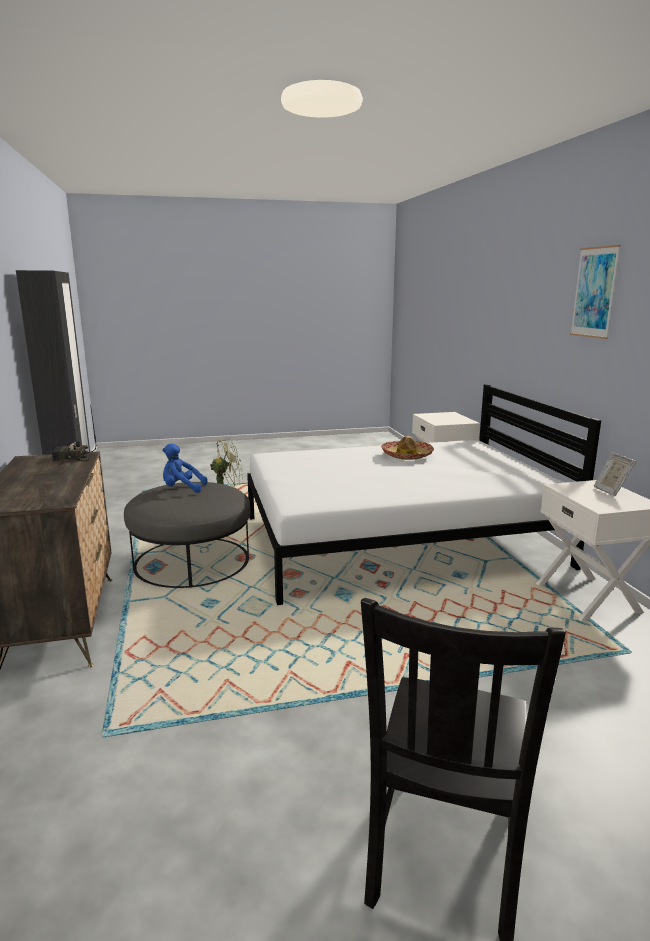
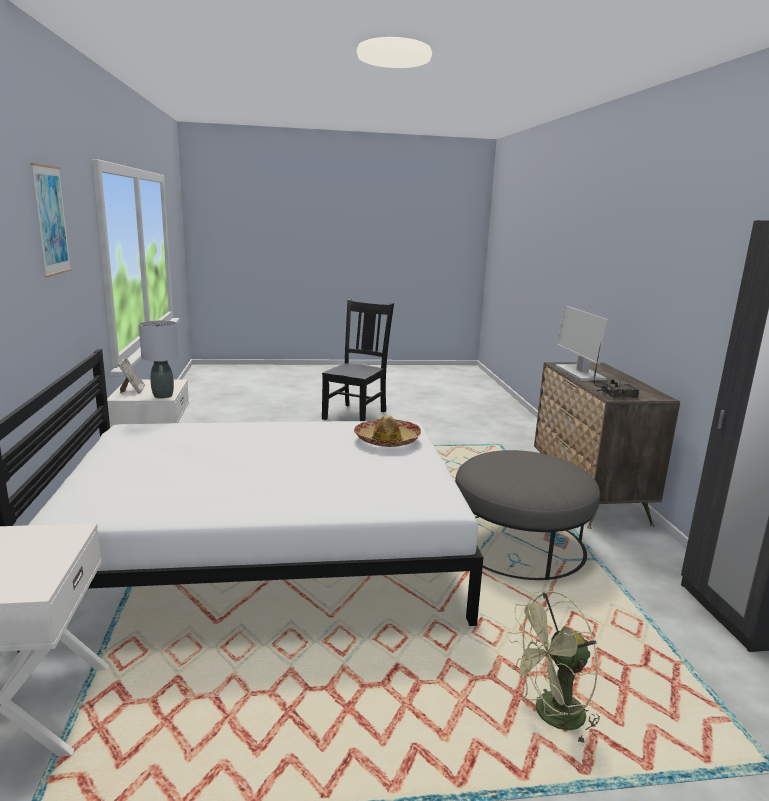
camera: 175 degrees left, 0 degrees up
blue plush toy [162,443,207,493] -> none
hat [381,436,434,460] -> hat moved to [354,415,421,447]
none -> grey table lamp [139,320,179,399]
none -> monitor [555,305,609,381]

